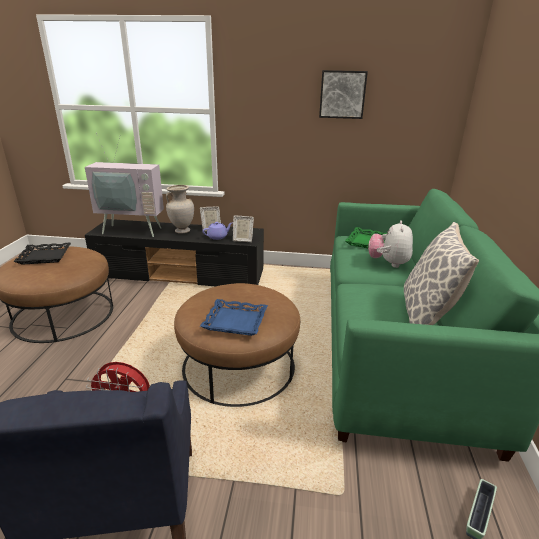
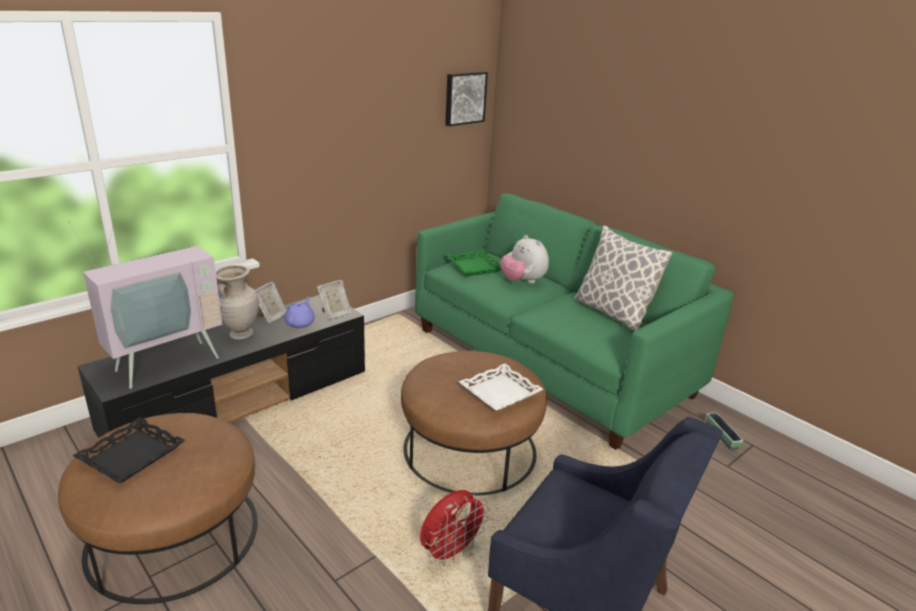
camera: 50 degrees left, 0 degrees up
blue tray [200,299,268,336] -> white tray [459,364,543,411]
picture [319,70,368,119] -> picture moved to [445,71,488,126]

